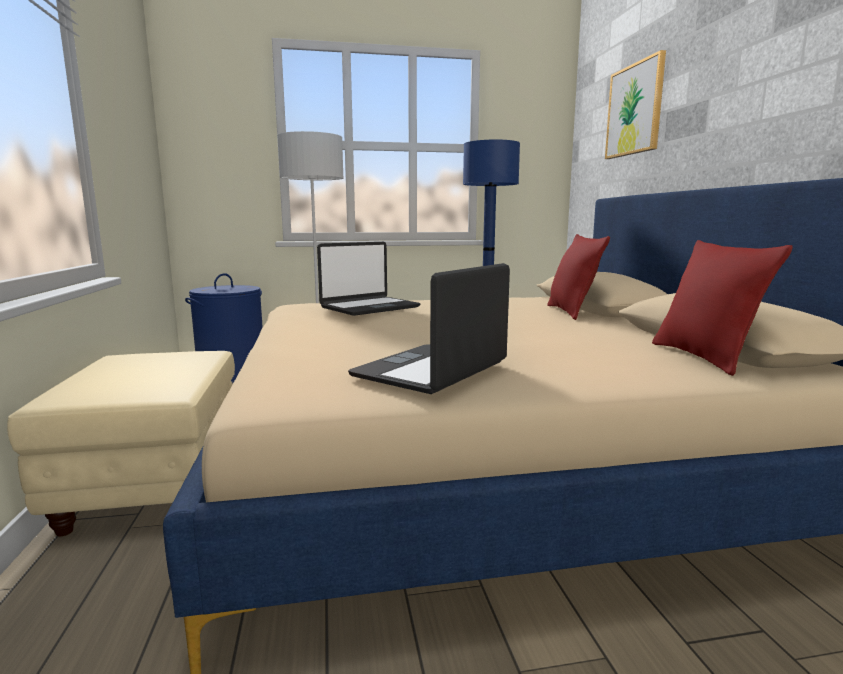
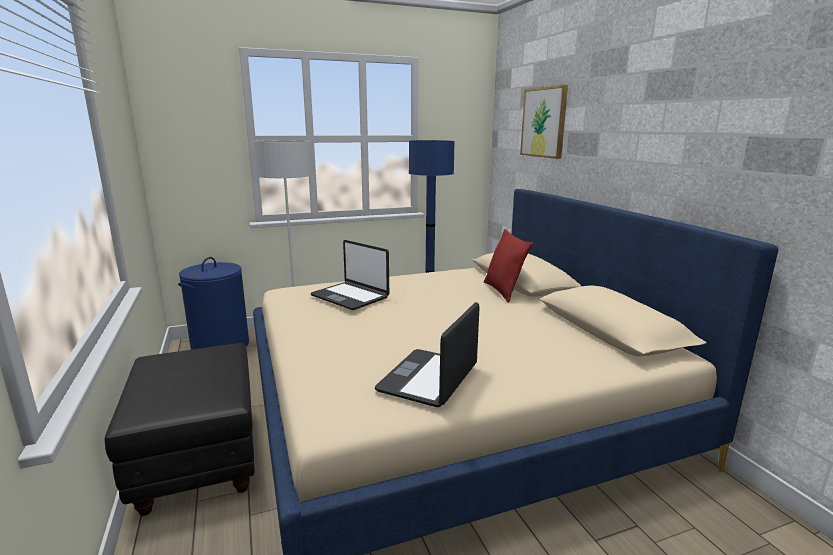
camera: 10 degrees left, 5 degrees up
beige ottoman [7,351,235,537] -> black ottoman [105,343,255,516]
laptop [317,242,420,316] -> laptop turned 90 degrees clockwise [311,240,389,310]
red pillow [652,240,793,376] -> none

